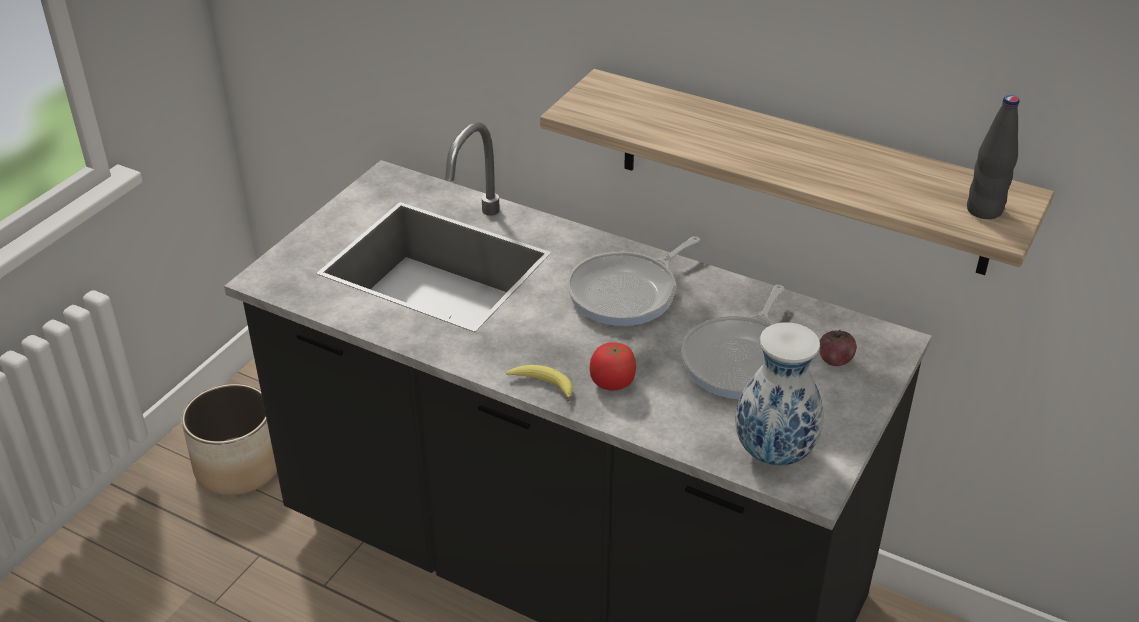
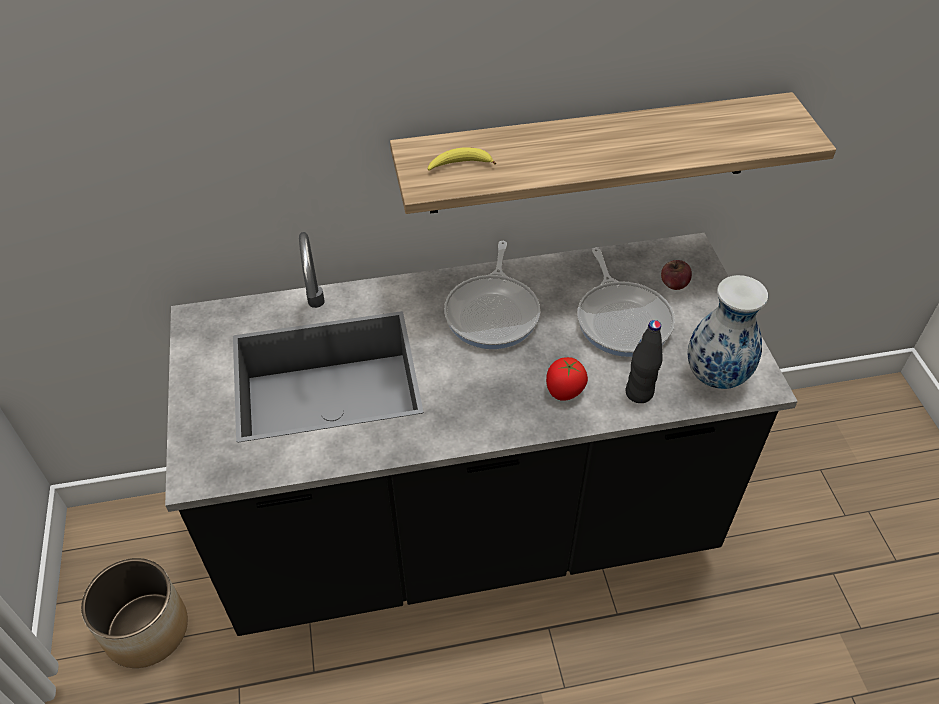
camera: 40 degrees left, 10 degrees up
banana [506,365,573,401] -> banana moved to [427,147,496,171]
black bottle [967,95,1019,219] -> black bottle moved to [626,320,663,403]

